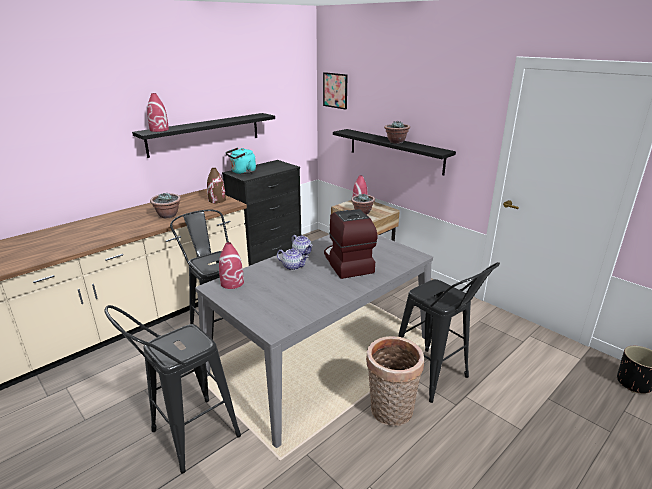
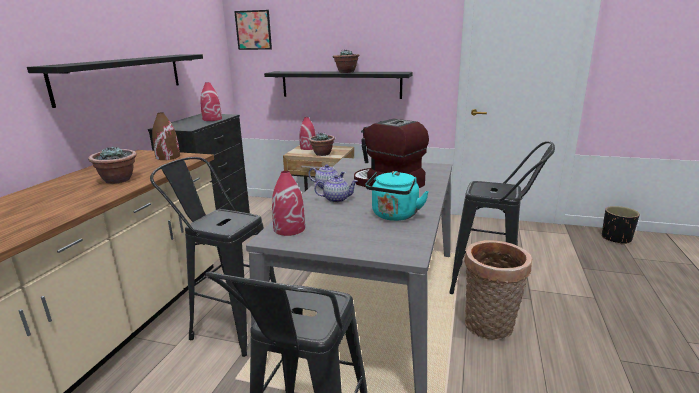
camera: 30 degrees left, 5 degrees down
red vase [147,93,169,132] -> red vase moved to [200,82,222,121]
turquoise kettle [225,148,256,174] -> turquoise kettle moved to [365,171,429,221]

